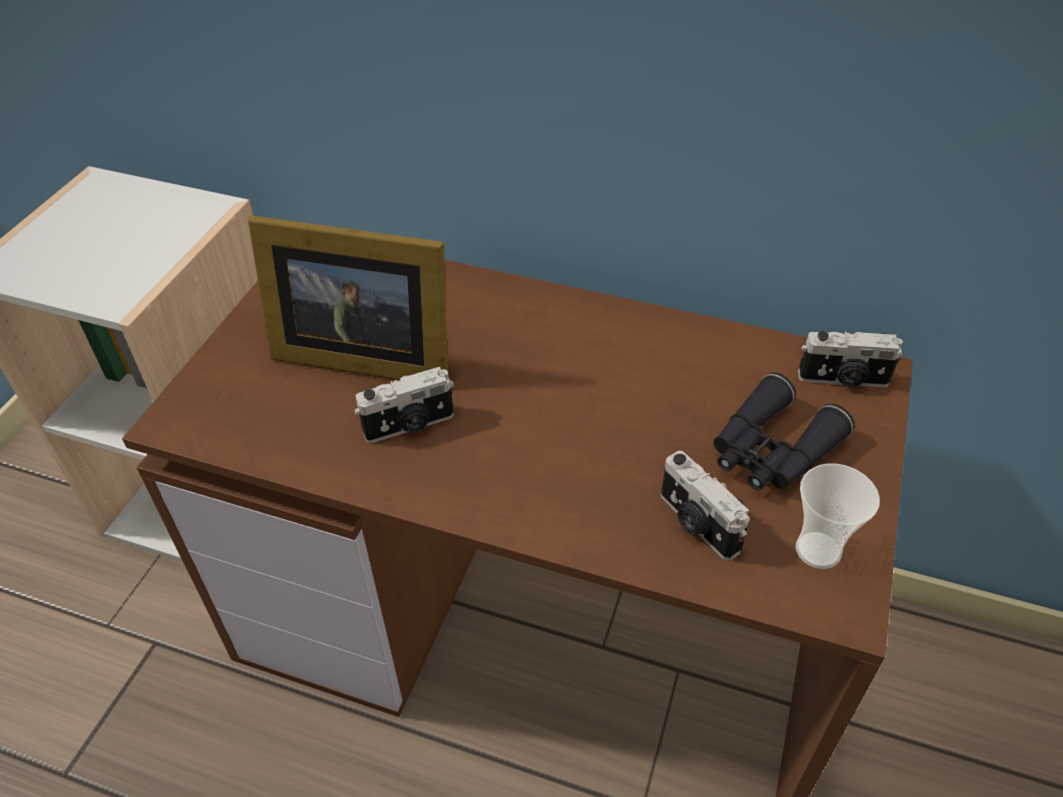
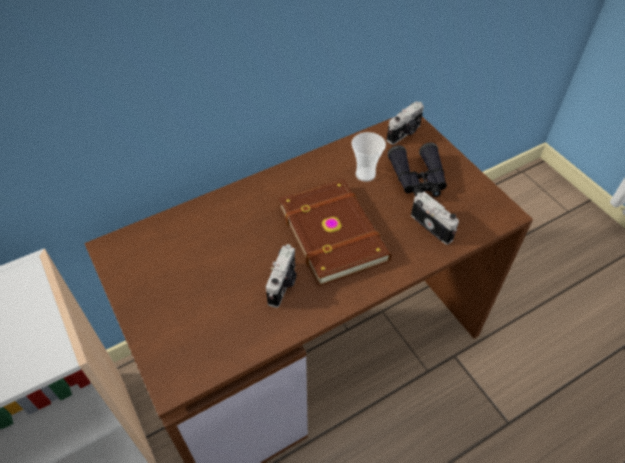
camera: 50 degrees left, 5 degrees up
picture frame [248,215,447,380] -> none
camera [661,451,750,560] -> camera turned 135 degrees counterclockwise [411,192,459,245]
cup [796,464,880,569] -> cup moved to [352,132,386,182]
none -> brown book [279,179,392,286]

